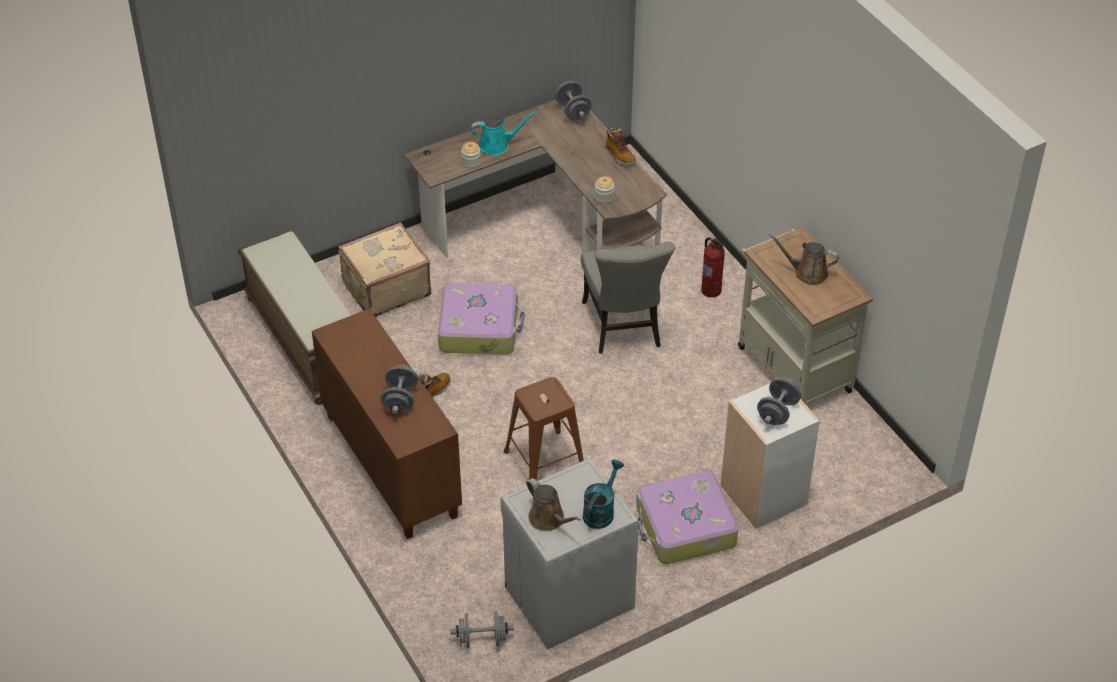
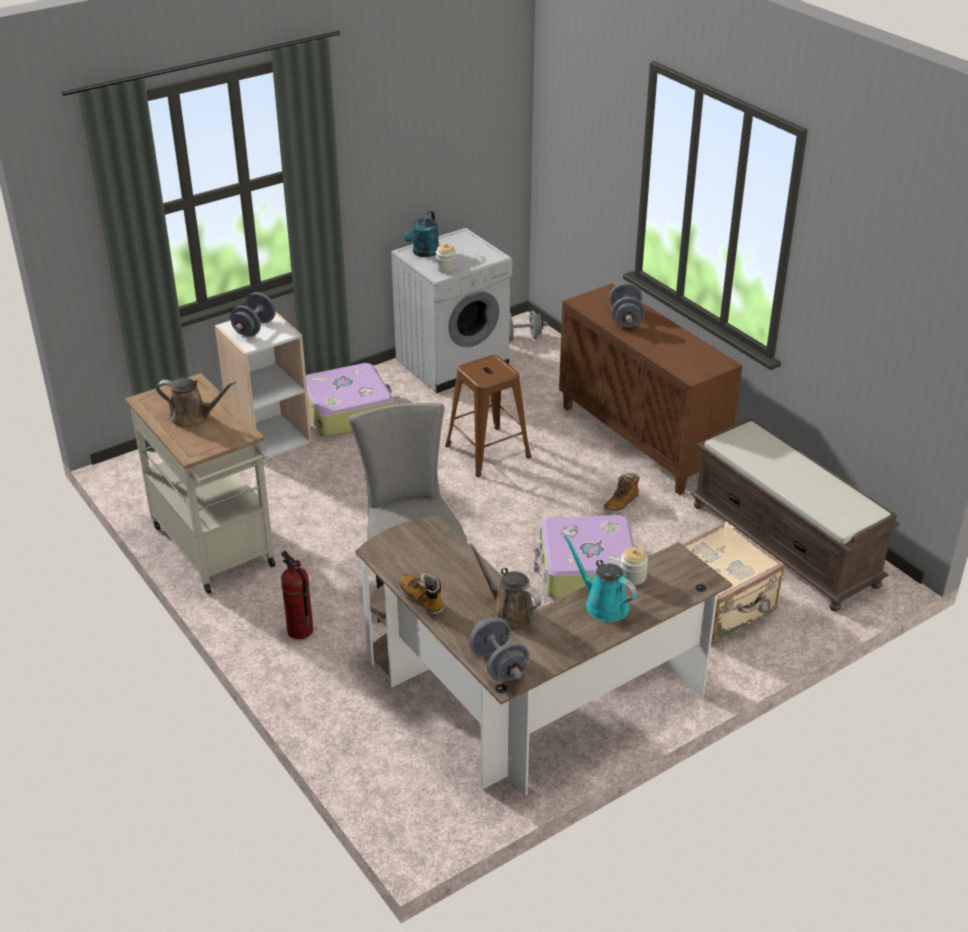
camera: 175 degrees right, 10 degrees down
turquoise watering can [471,112,535,155] -> turquoise watering can turned 60 degrees clockwise [563,535,637,622]
brown watering can [526,478,581,531] -> brown watering can moved to [469,543,541,630]
jar [595,176,614,204] -> jar moved to [436,243,456,273]

